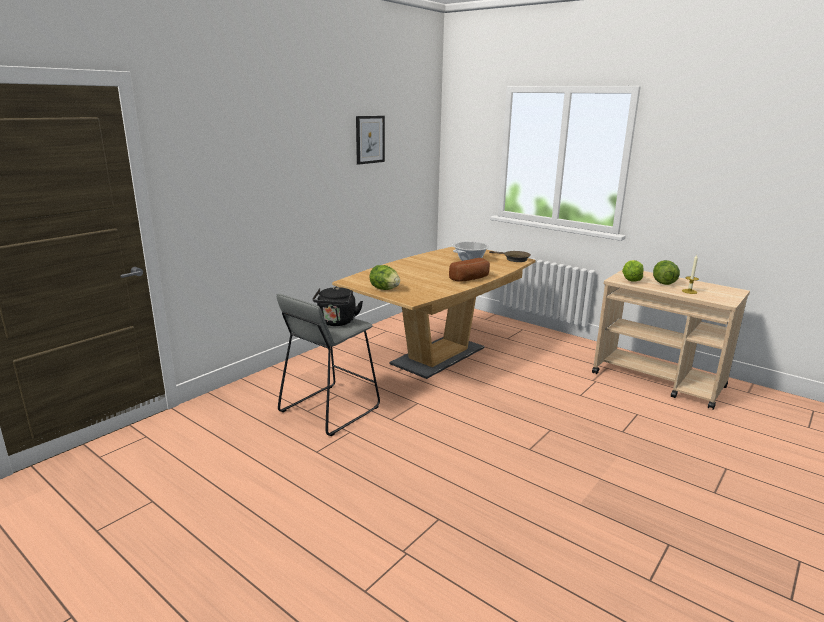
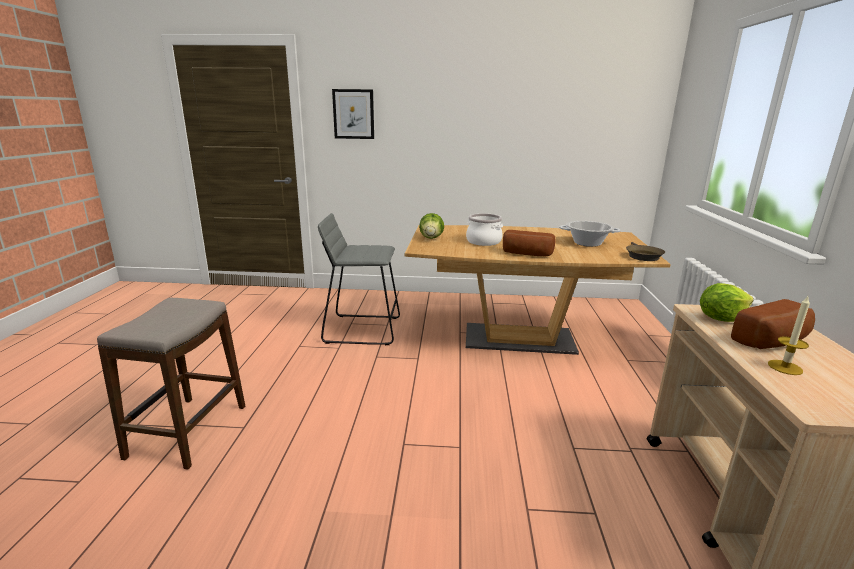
camera: 55 degrees right, 0 degrees up
black kettle [313,287,363,326] -> none
picture [356,116,385,165] -> picture moved to [332,89,374,139]
lettuce [653,260,680,285] -> bread [731,299,815,349]
none -> stool [97,298,245,470]
none -> cooking pot [466,213,503,246]

